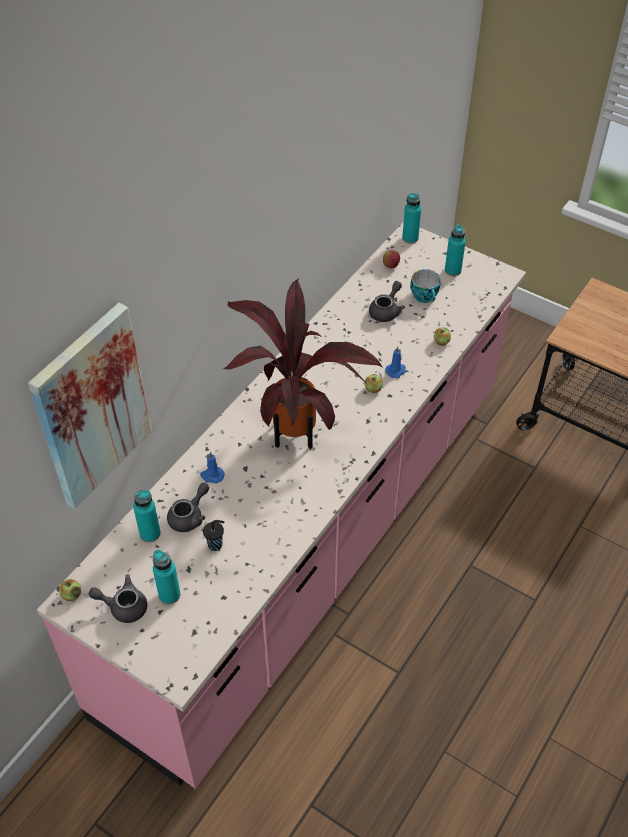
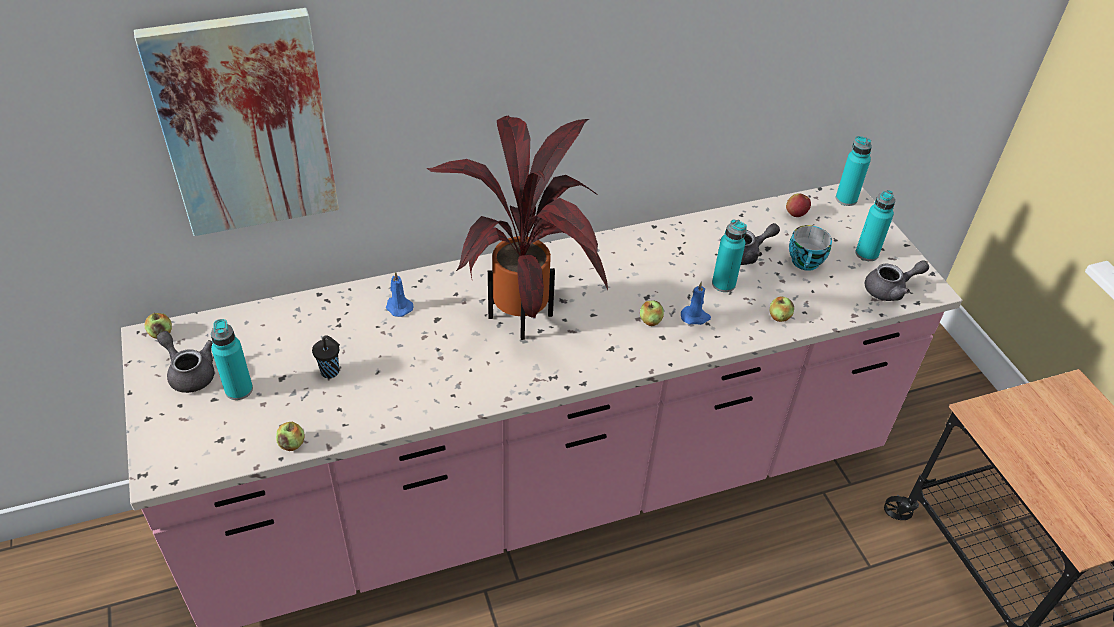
camera: 35 degrees right, 5 degrees down
turquoise bottle [133,490,161,542] -> turquoise bottle moved to [712,219,747,292]
grey teapot [167,483,209,532] -> grey teapot moved to [865,260,929,301]
none -> apple [276,422,305,451]

